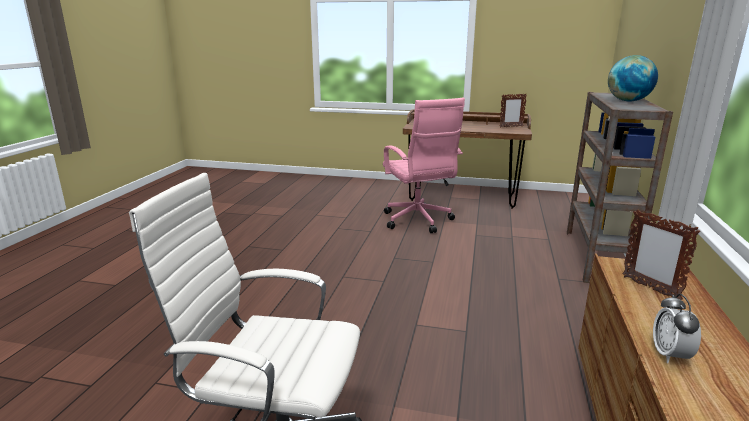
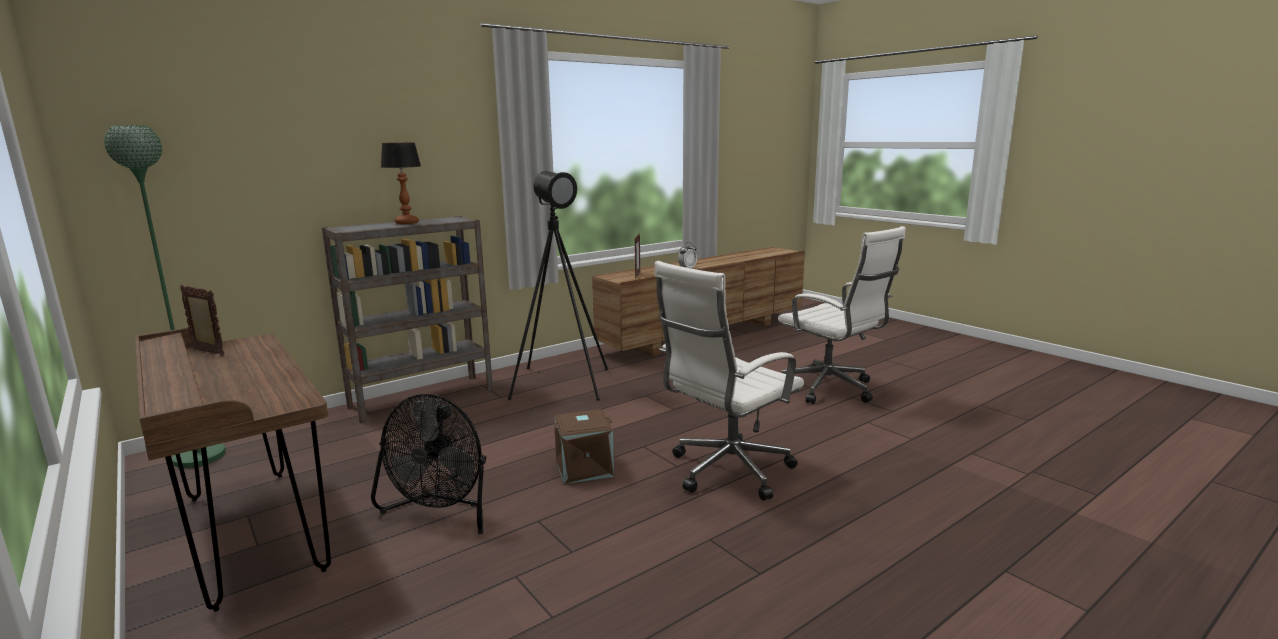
camera: 140 degrees left, 5 degrees down
pink office chair [383,97,465,233] -> black fan [371,394,486,534]
globe [608,55,658,101] -> table lamp [381,143,421,224]
none -> green floor lamp [104,125,226,468]
none -> black floor lamp [508,171,608,401]
none -> brown storage box [554,409,614,484]
none -> white office chair [655,261,804,501]

